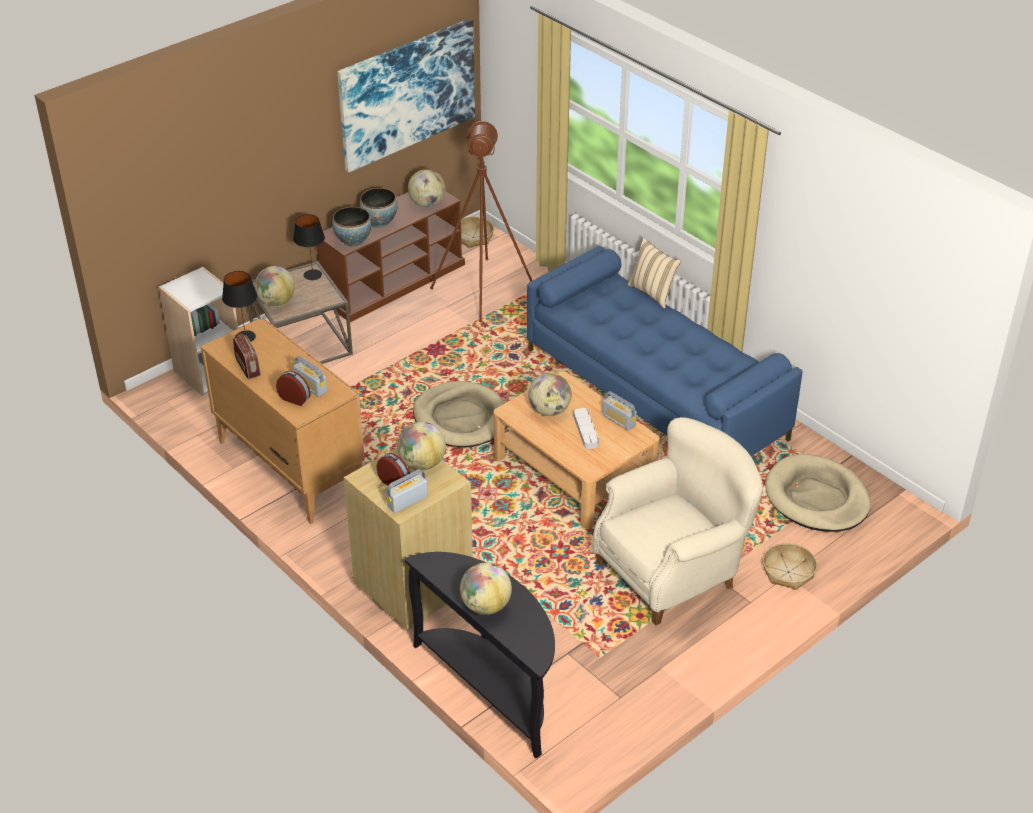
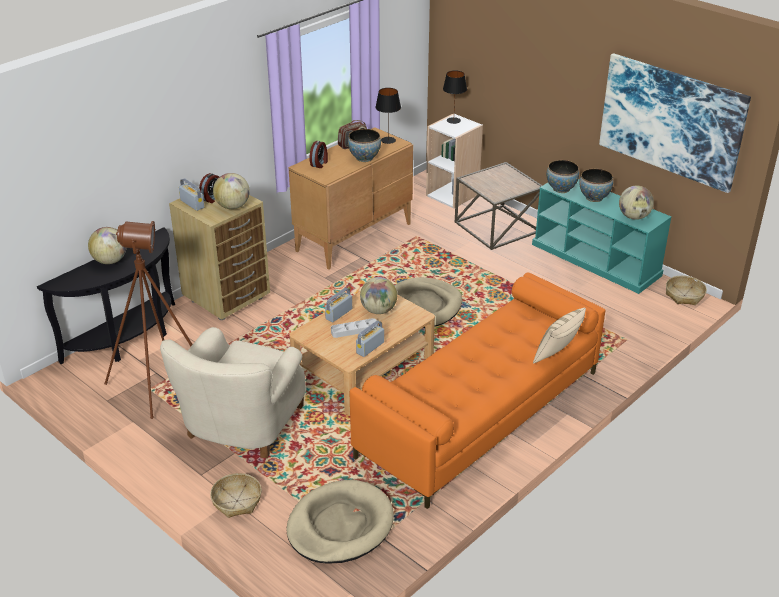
camera: 85 degrees right, 5 degrees down
globe [254,266,295,306] -> none
black table lamp [293,214,325,280] -> black table lamp moved to [443,71,467,124]
radio [293,356,327,397] -> radio moved to [325,288,352,323]
brown tv stand [317,191,465,322] -> turquoise tv stand [532,179,672,294]
brown floor lamp [430,121,532,322] -> brown floor lamp moved to [104,221,193,419]
blue sofa [527,246,802,457] -> orange sofa [350,272,605,509]
beige armchair [593,417,763,626] -> beige armchair turned 60 degrees clockwise [160,327,306,458]
none -> bowl [348,129,381,162]

